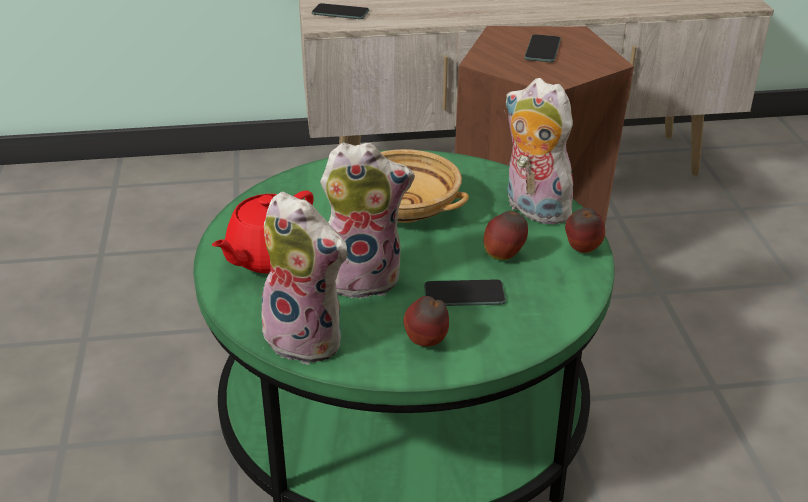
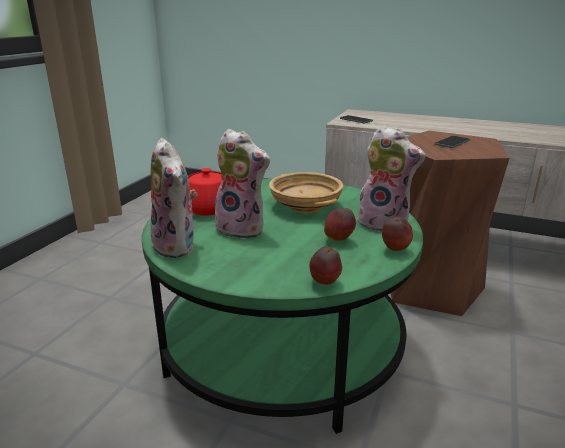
camera: 30 degrees right, 10 degrees down
apple [404,296,449,347] -> apple moved to [309,246,342,285]
phone [424,279,506,306] -> none
plush toy [504,78,573,225] -> plush toy turned 135 degrees clockwise [357,125,425,232]

